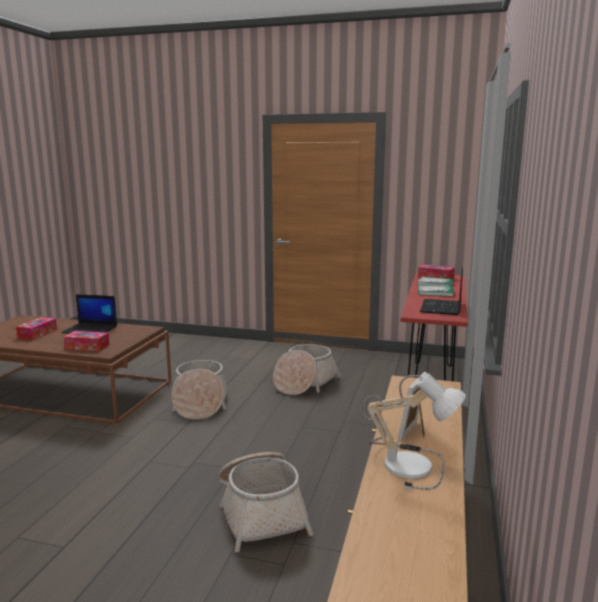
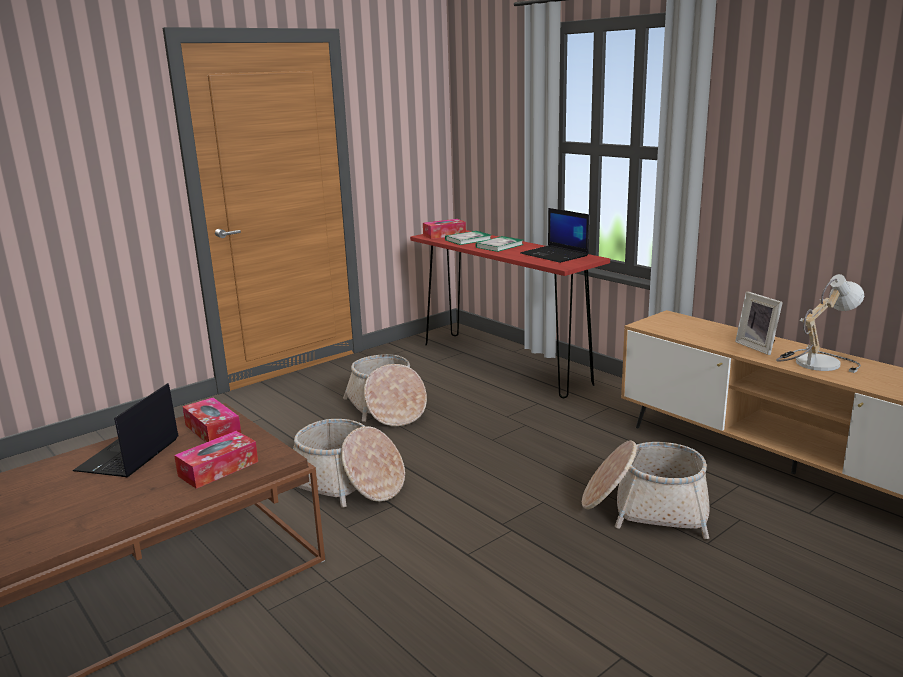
camera: 55 degrees left, 5 degrees up
tissue box [16,317,57,340] -> tissue box moved to [182,397,241,443]
laptop [61,294,117,334] -> laptop turned 150 degrees clockwise [73,383,179,477]

